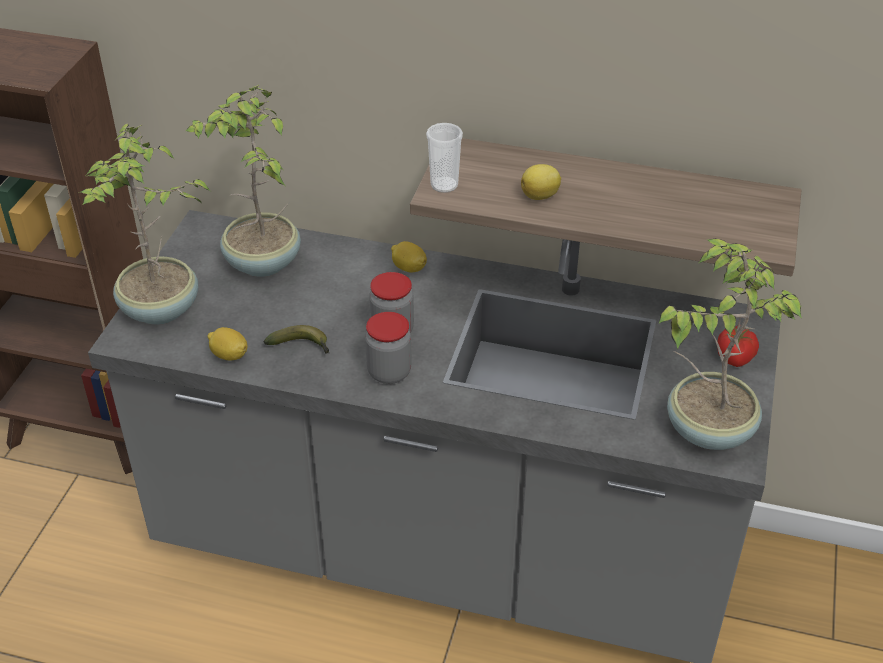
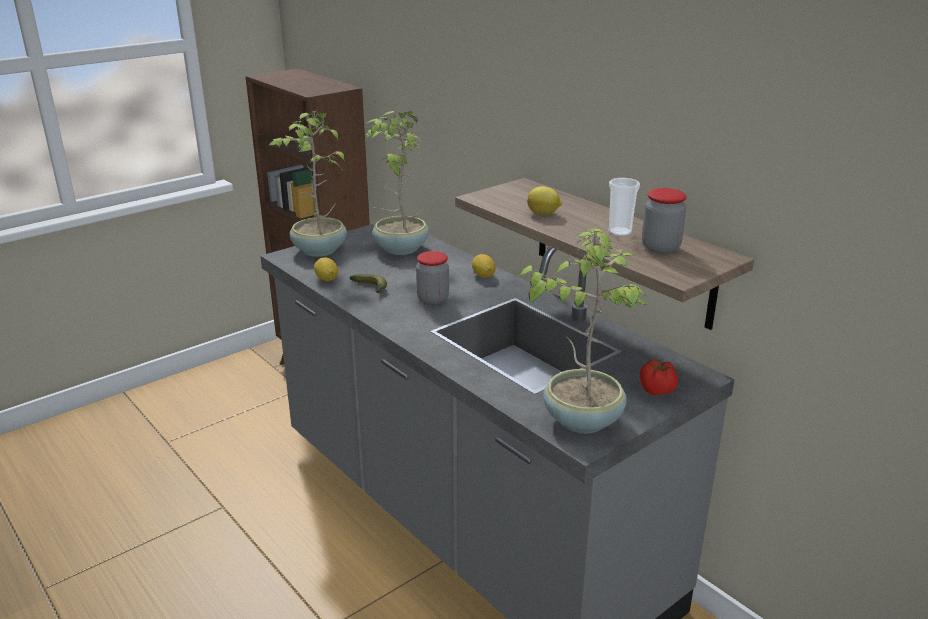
camera: 35 degrees right, 15 degrees down
jar [365,312,412,384] -> jar moved to [642,188,686,253]
cup [426,123,463,193] -> cup moved to [609,178,640,237]

